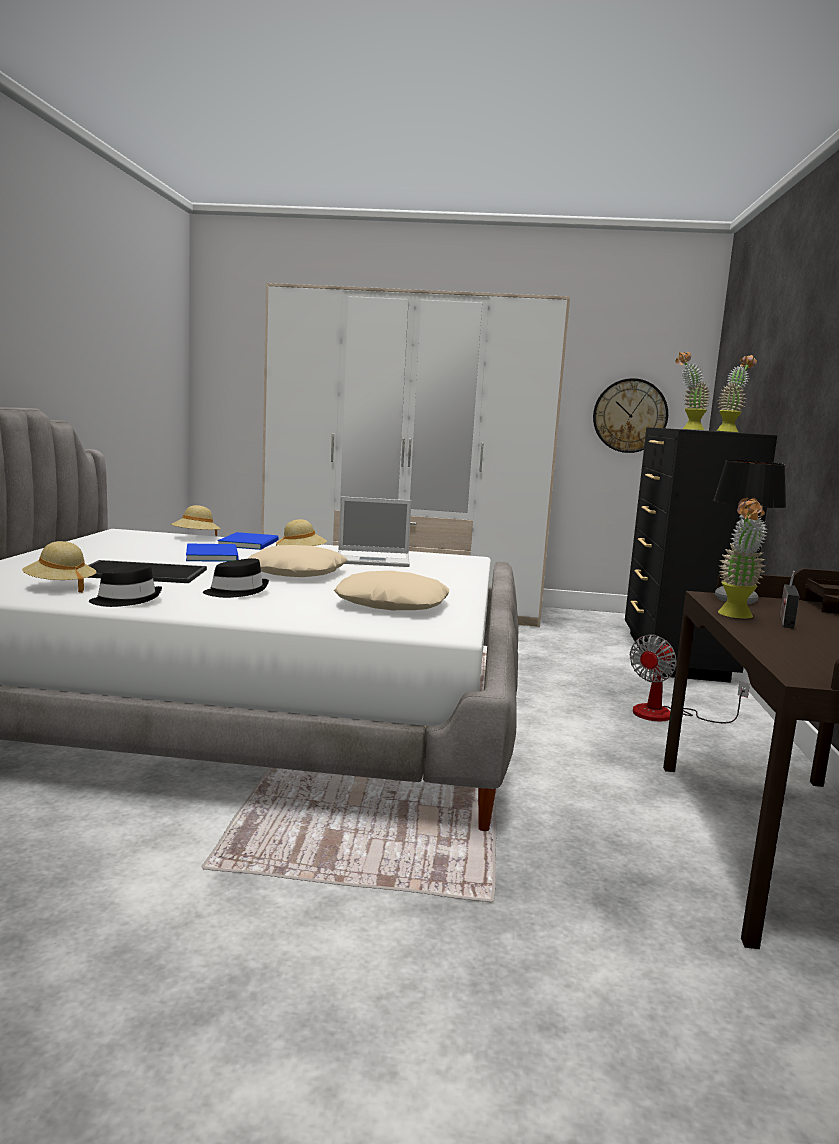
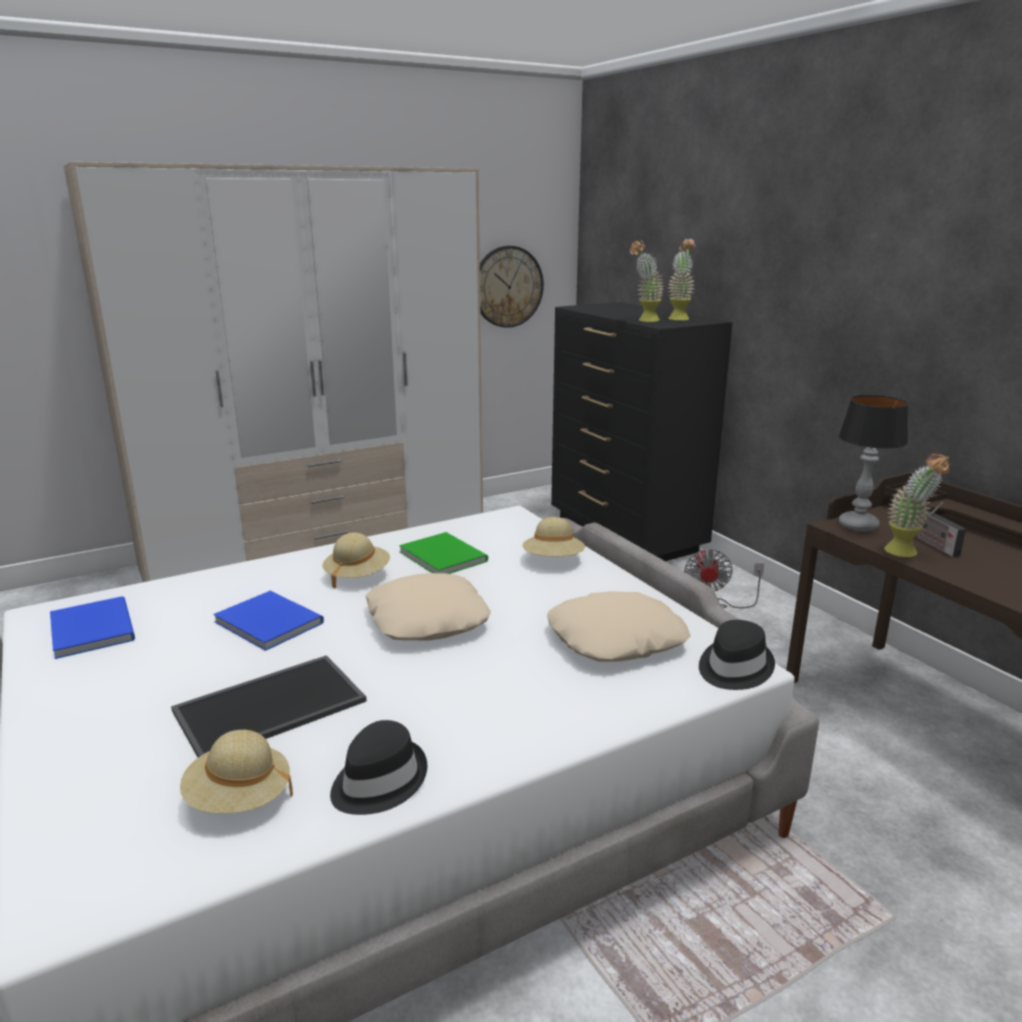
camera: 35 degrees left, 10 degrees up
beige hat [171,505,221,536] -> beige hat moved to [522,517,585,556]
black hat [203,558,269,598] -> black hat moved to [699,620,775,690]
blue book [217,532,278,550] -> blue book moved to [50,596,135,659]
laptop [338,496,412,567] -> green book [399,532,488,574]

